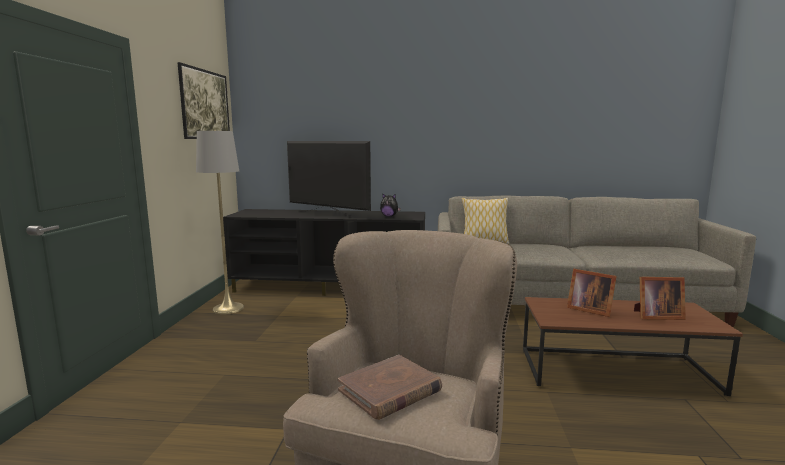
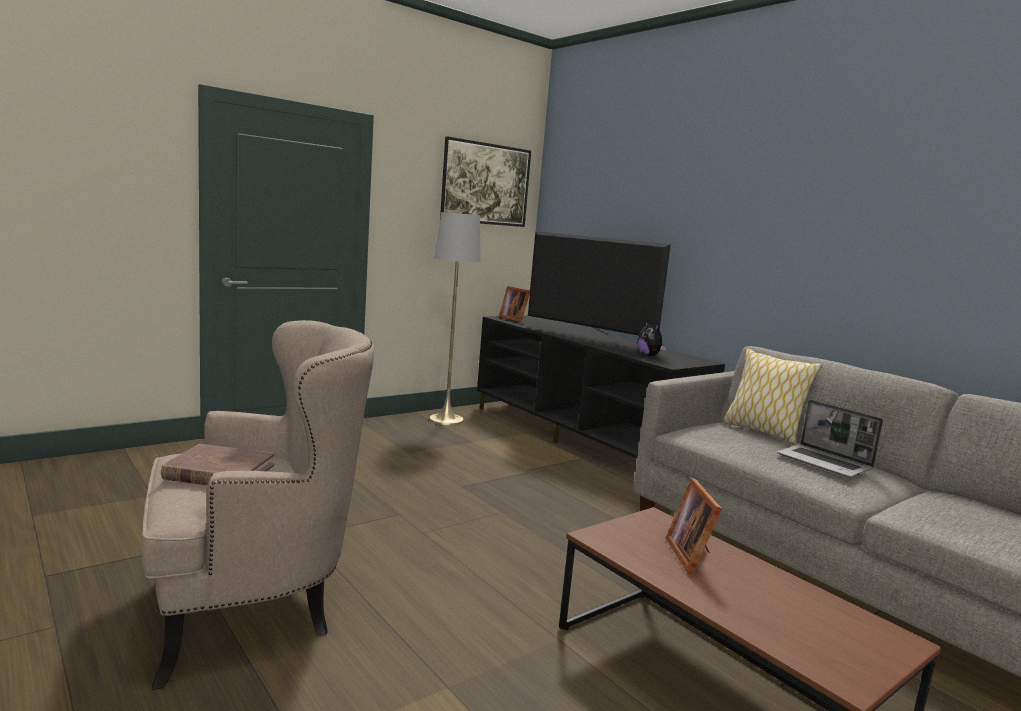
camera: 45 degrees right, 0 degrees up
television [287,141,371,217] -> television turned 45 degrees counterclockwise [528,231,671,346]
picture frame [634,277,686,320] -> picture frame moved to [499,286,530,322]
none -> laptop [777,400,883,478]

